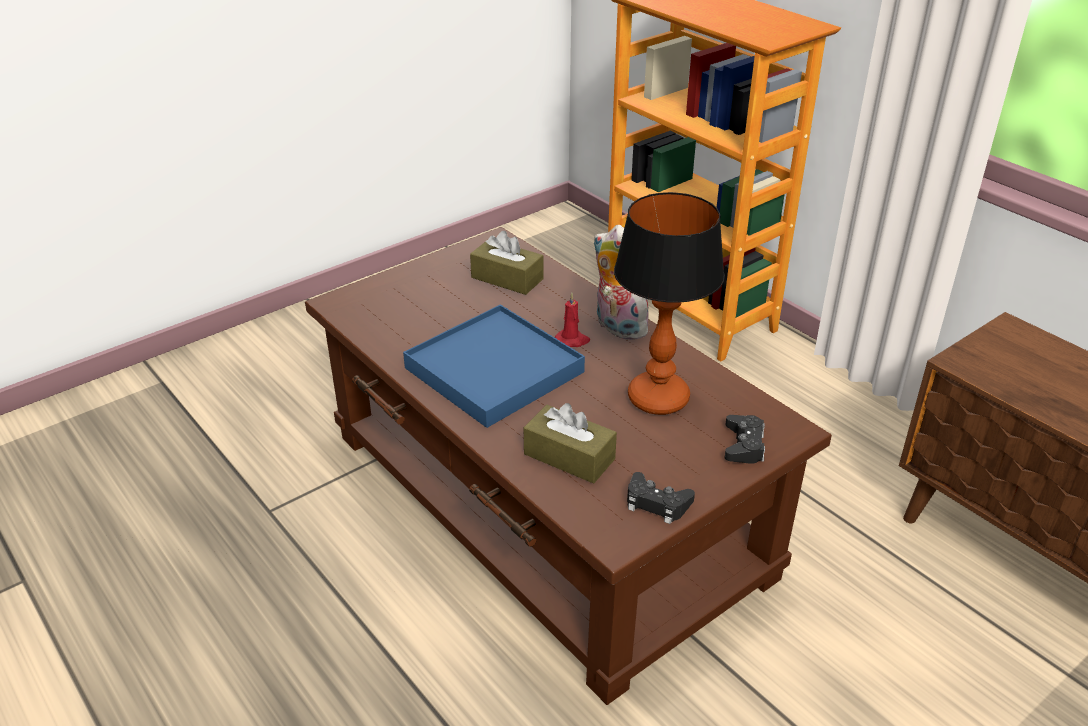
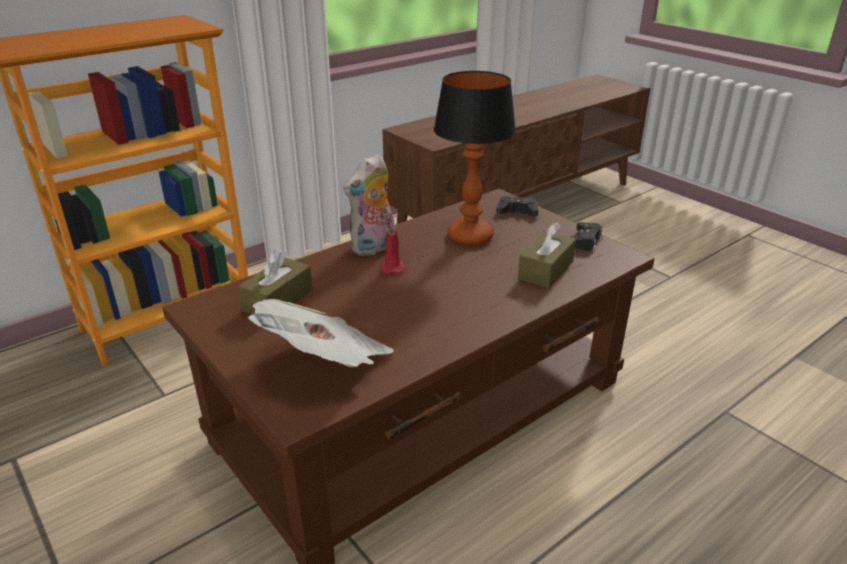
camera: 90 degrees left, 5 degrees down
blue tray [403,305,585,428] -> none
none -> newspaper [248,299,394,368]

